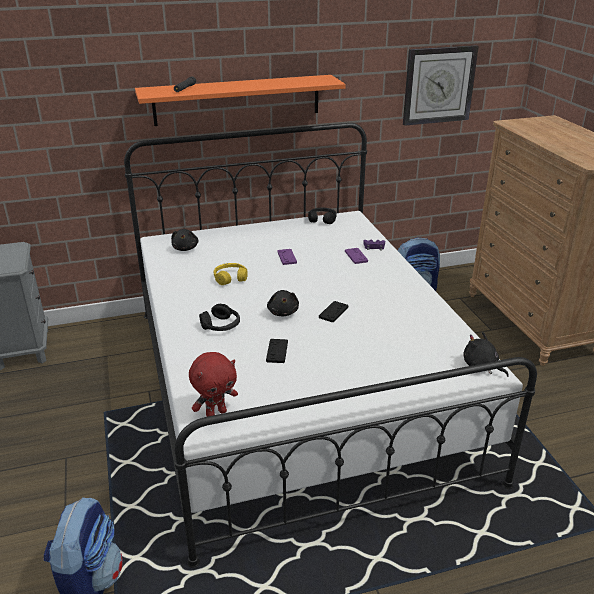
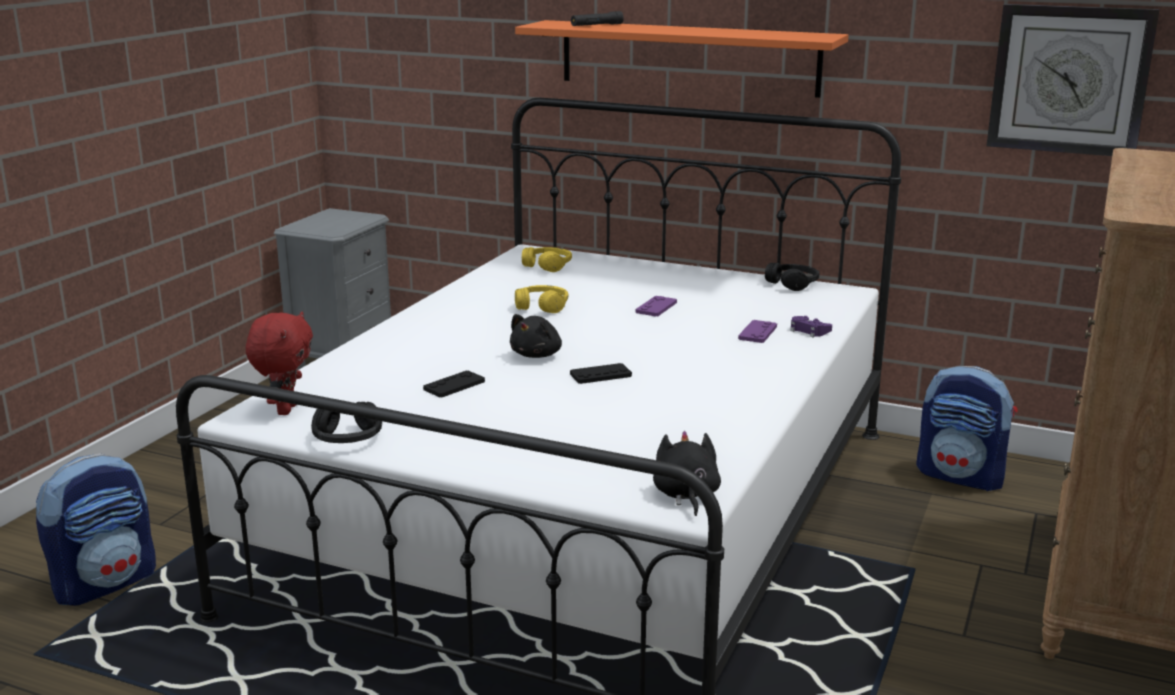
camera: 40 degrees right, 10 degrees down
black plush toy [171,229,199,251] -> yellow headphones [522,247,572,272]
red plush toy [189,352,238,417] -> red plush toy turned 90 degrees counterclockwise [246,312,313,415]
black headphones [199,304,240,331] -> black headphones moved to [311,402,382,443]

